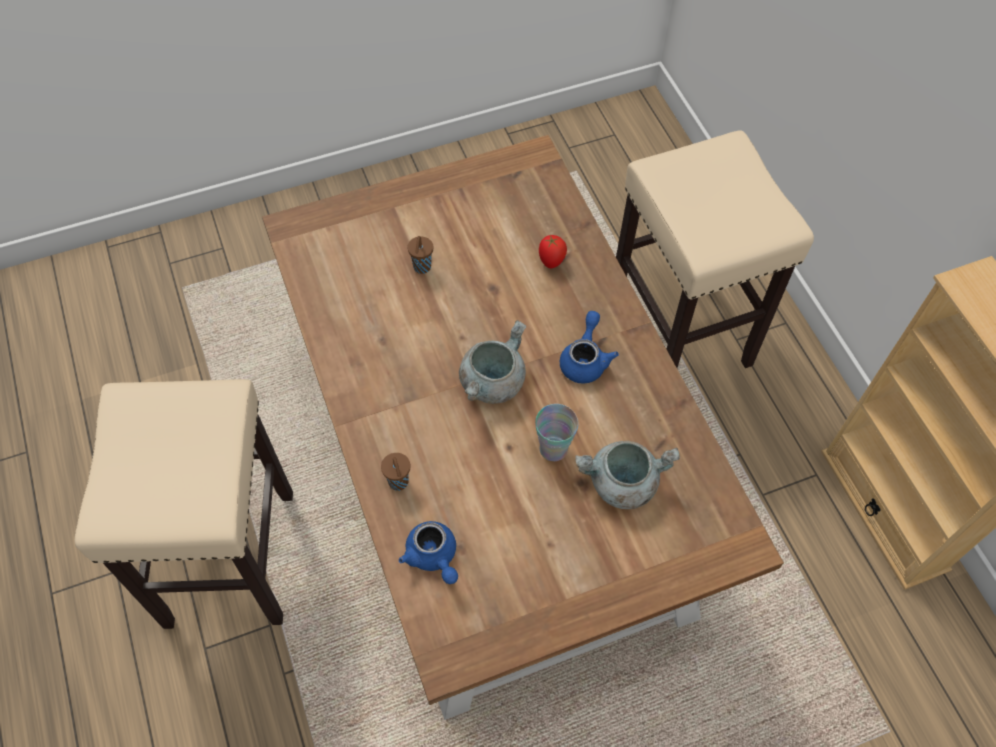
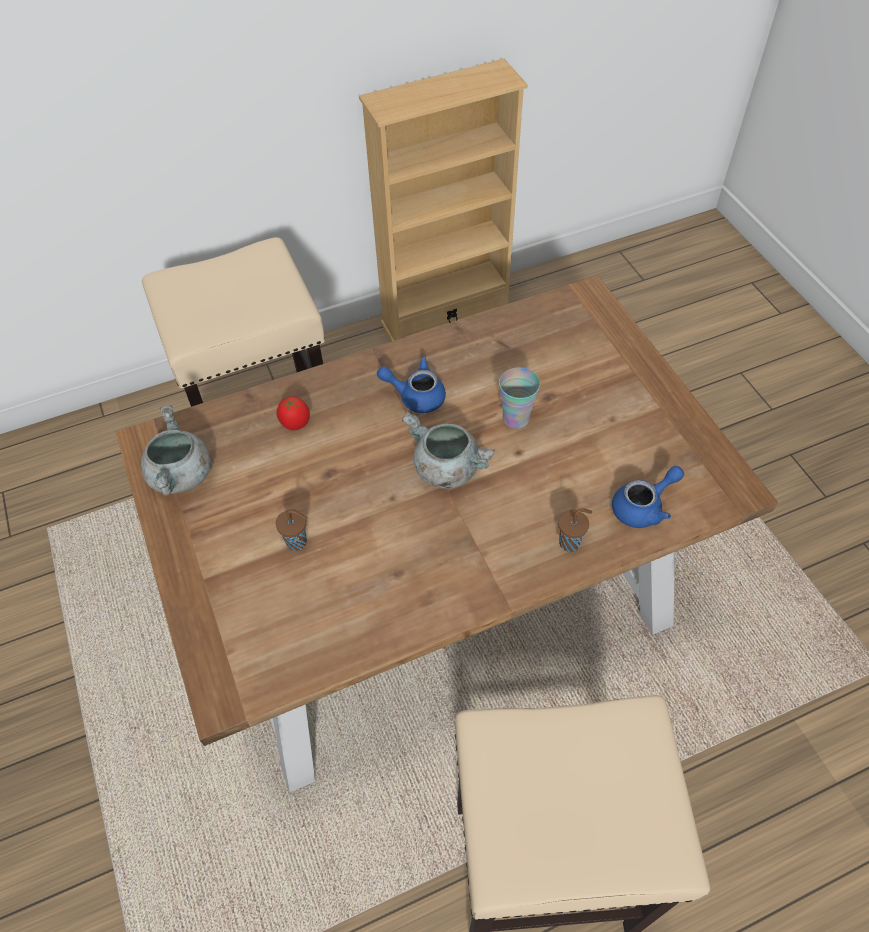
camera: 90 degrees left, 5 degrees down
grey cooking pot [575,441,680,509] -> grey cooking pot moved to [141,406,211,496]

